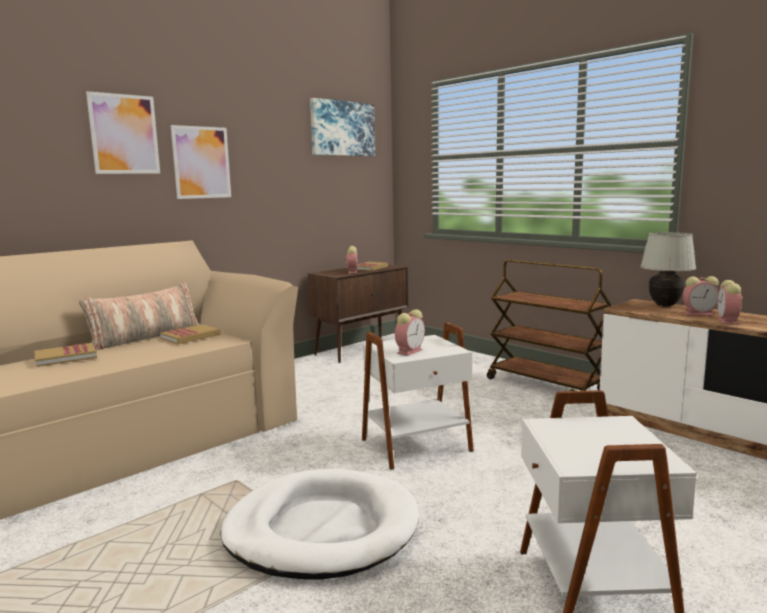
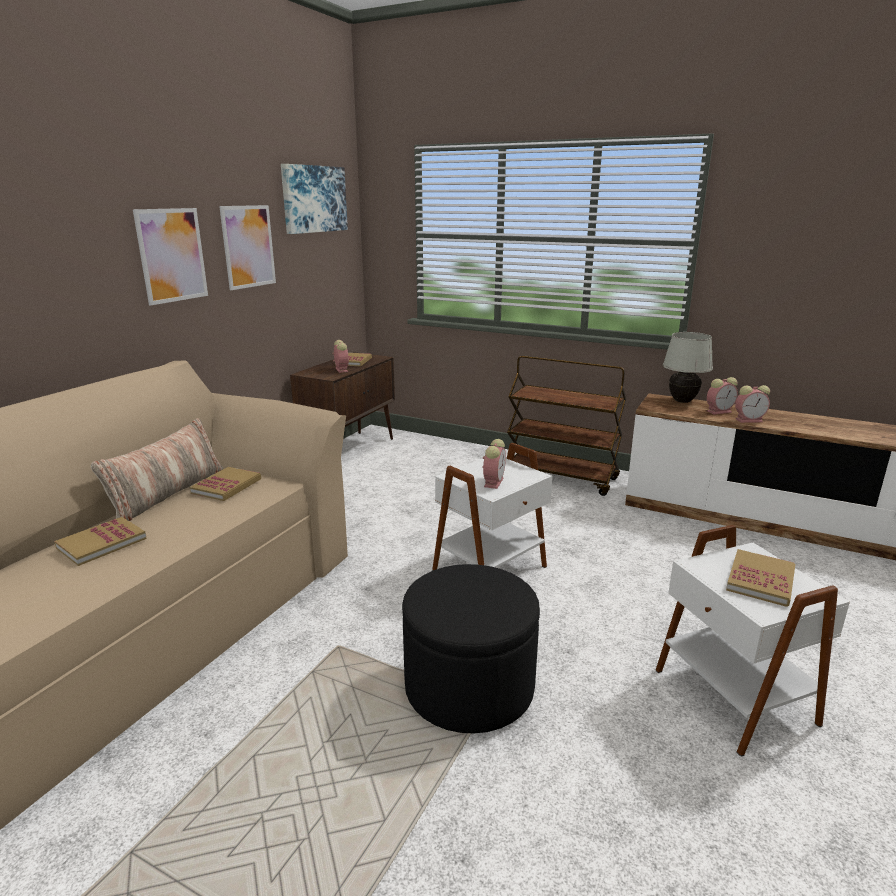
camera: 20 degrees left, 10 degrees up
picture [86,91,160,174] -> picture moved to [219,205,276,290]
white dog bed [221,468,420,580] -> black ottoman [402,564,540,733]
alarm clock [718,280,743,325] -> alarm clock turned 90 degrees counterclockwise [735,385,770,423]
none -> book [726,549,795,607]

